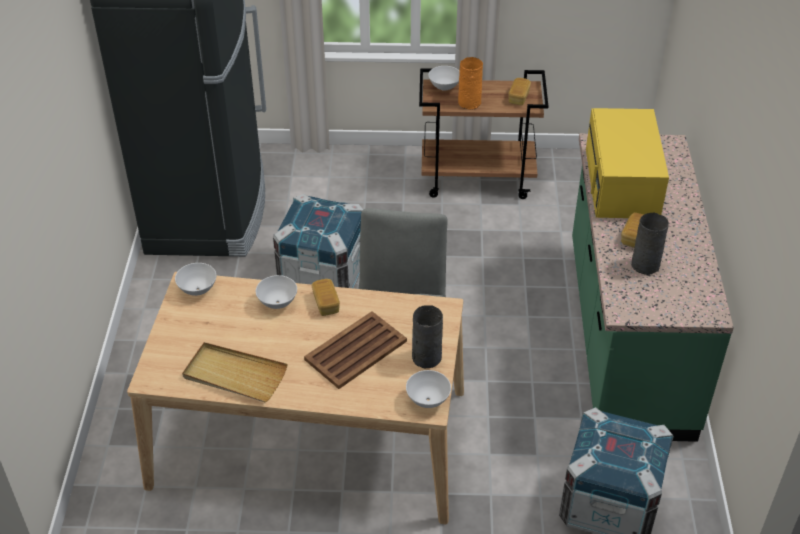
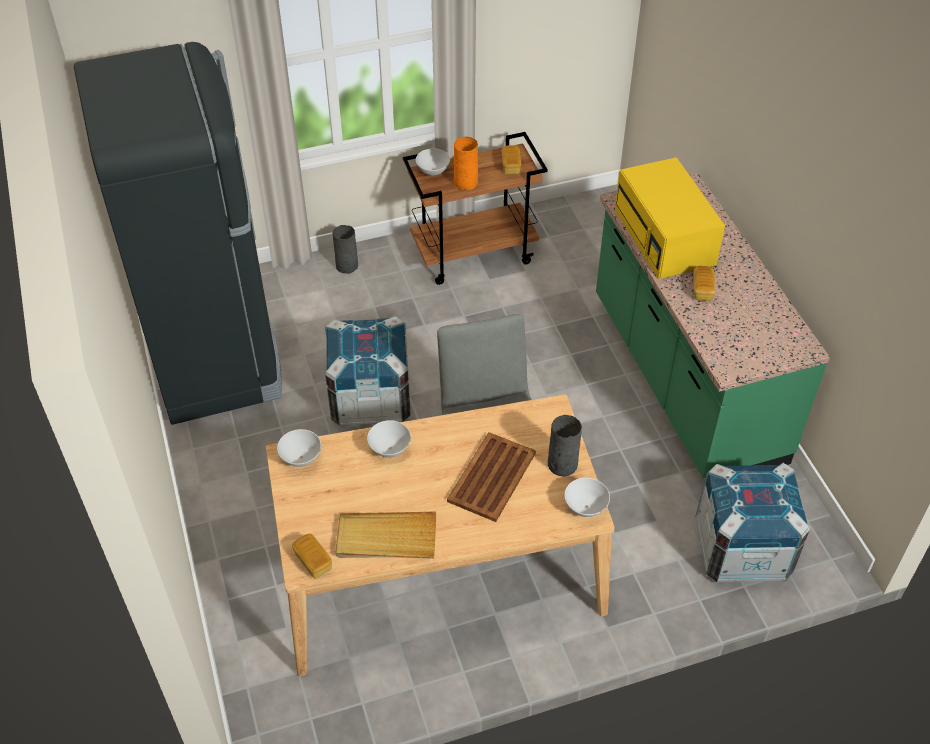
camera: 20 degrees left, 5 degrees up
bread [312,279,340,316] -> bread moved to [292,534,332,579]
grey vase [631,213,669,275] -> grey vase moved to [332,225,358,273]

